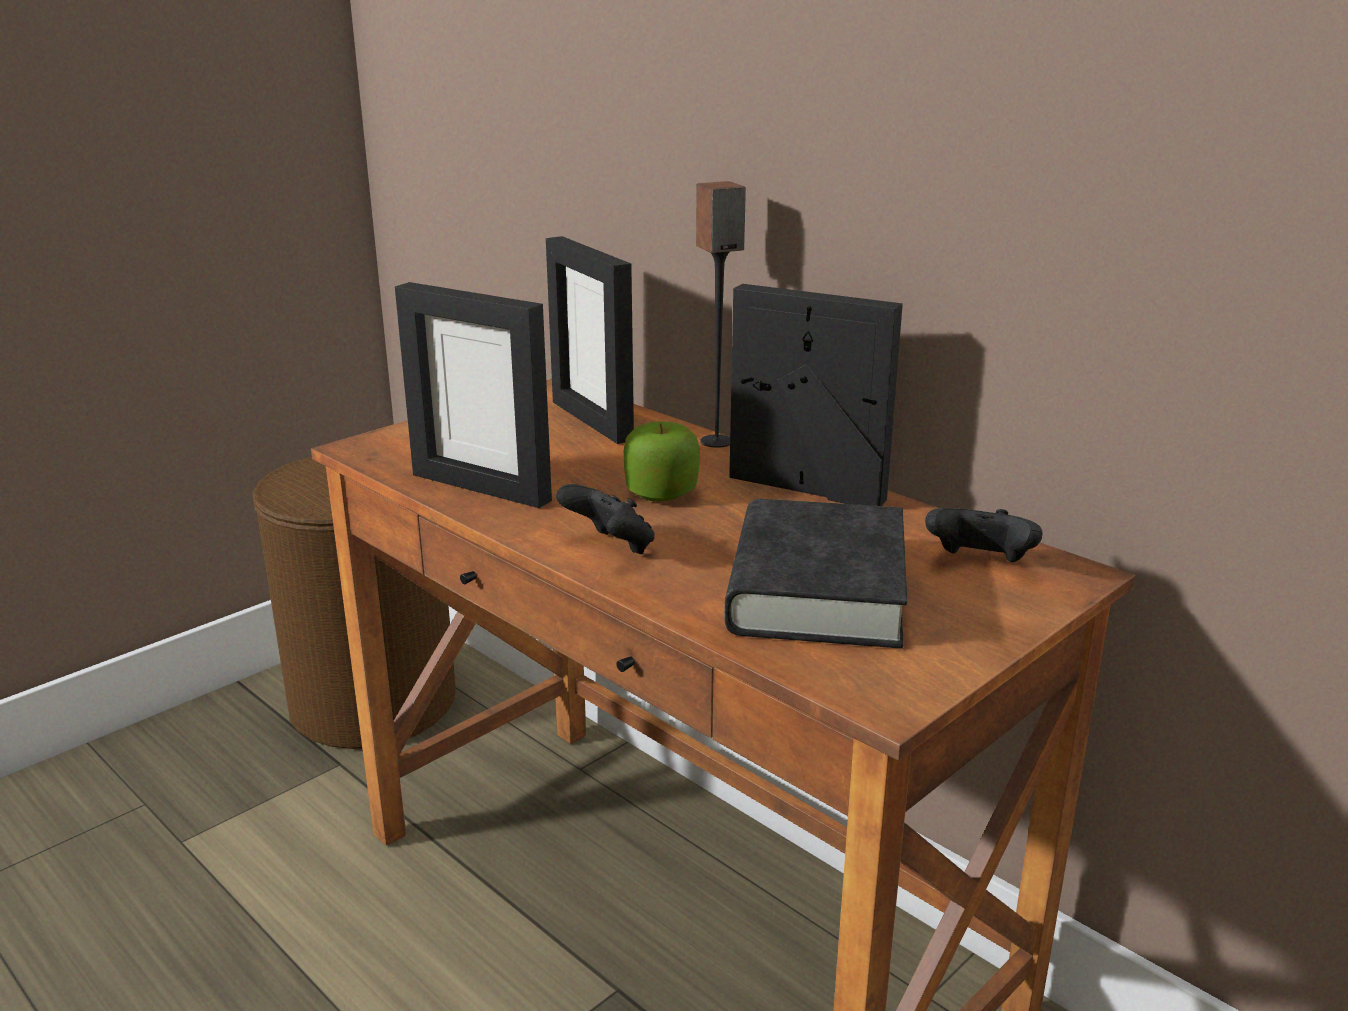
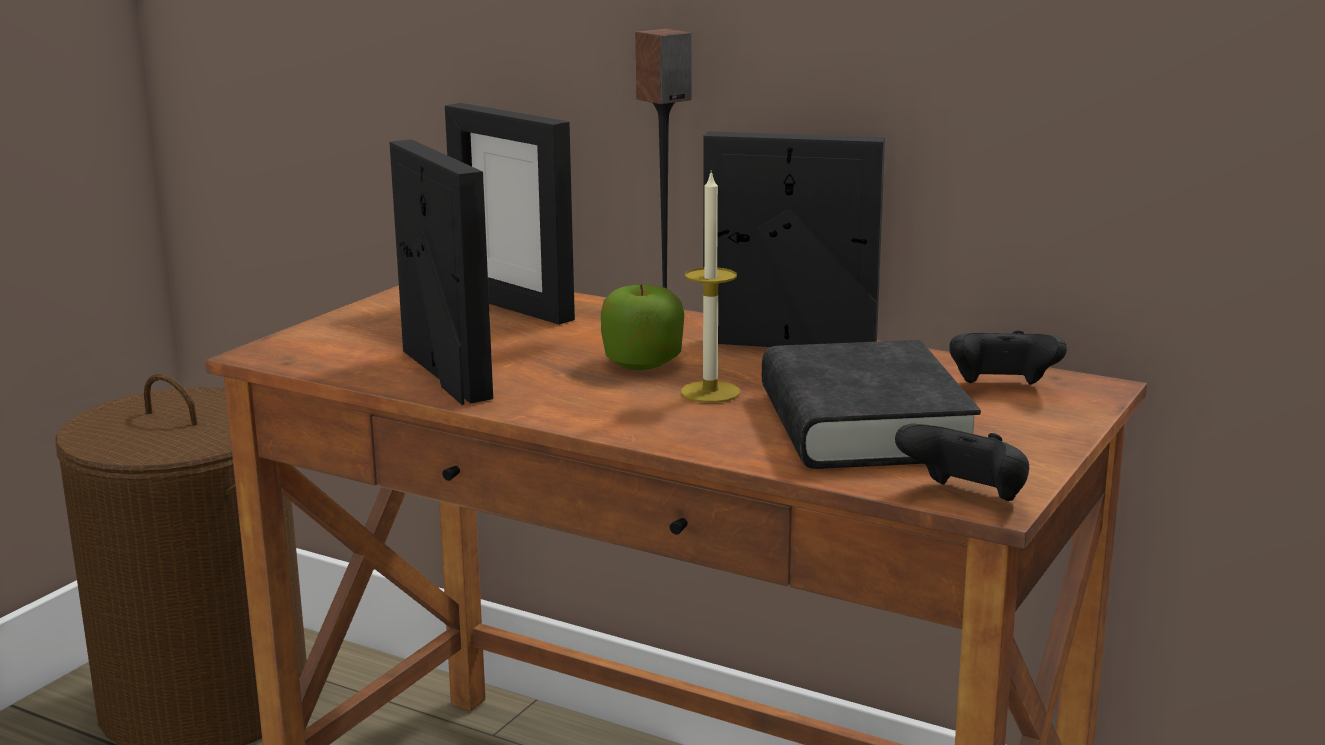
camera: 15 degrees left, 5 degrees down
picture frame [395,282,552,508] -> picture frame turned 135 degrees counterclockwise [390,139,493,405]
black game controller [556,484,655,554] -> black game controller moved to [895,424,1029,501]
none -> candle [681,170,740,403]

